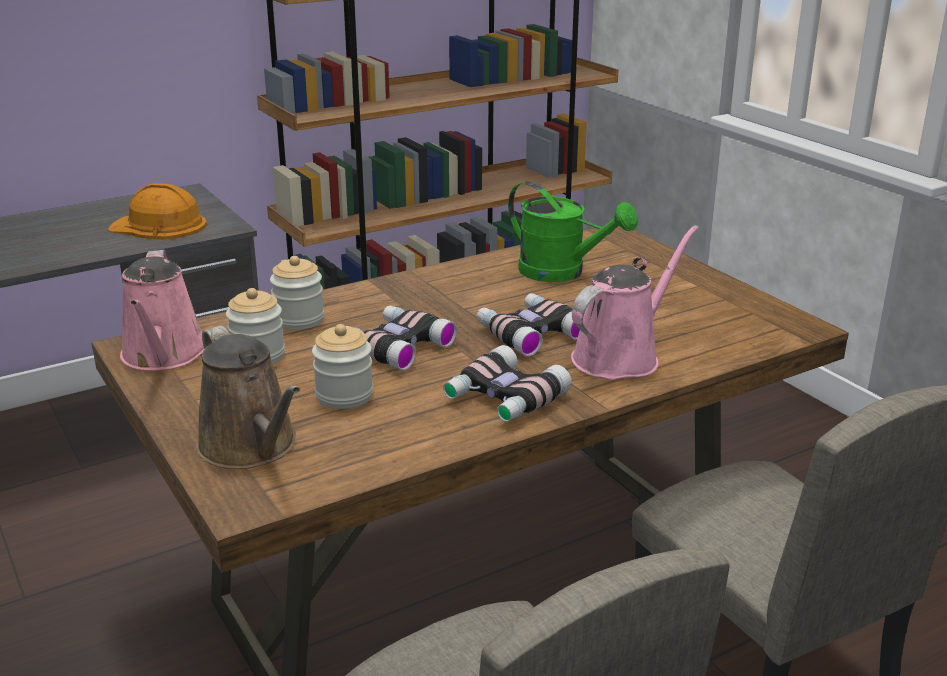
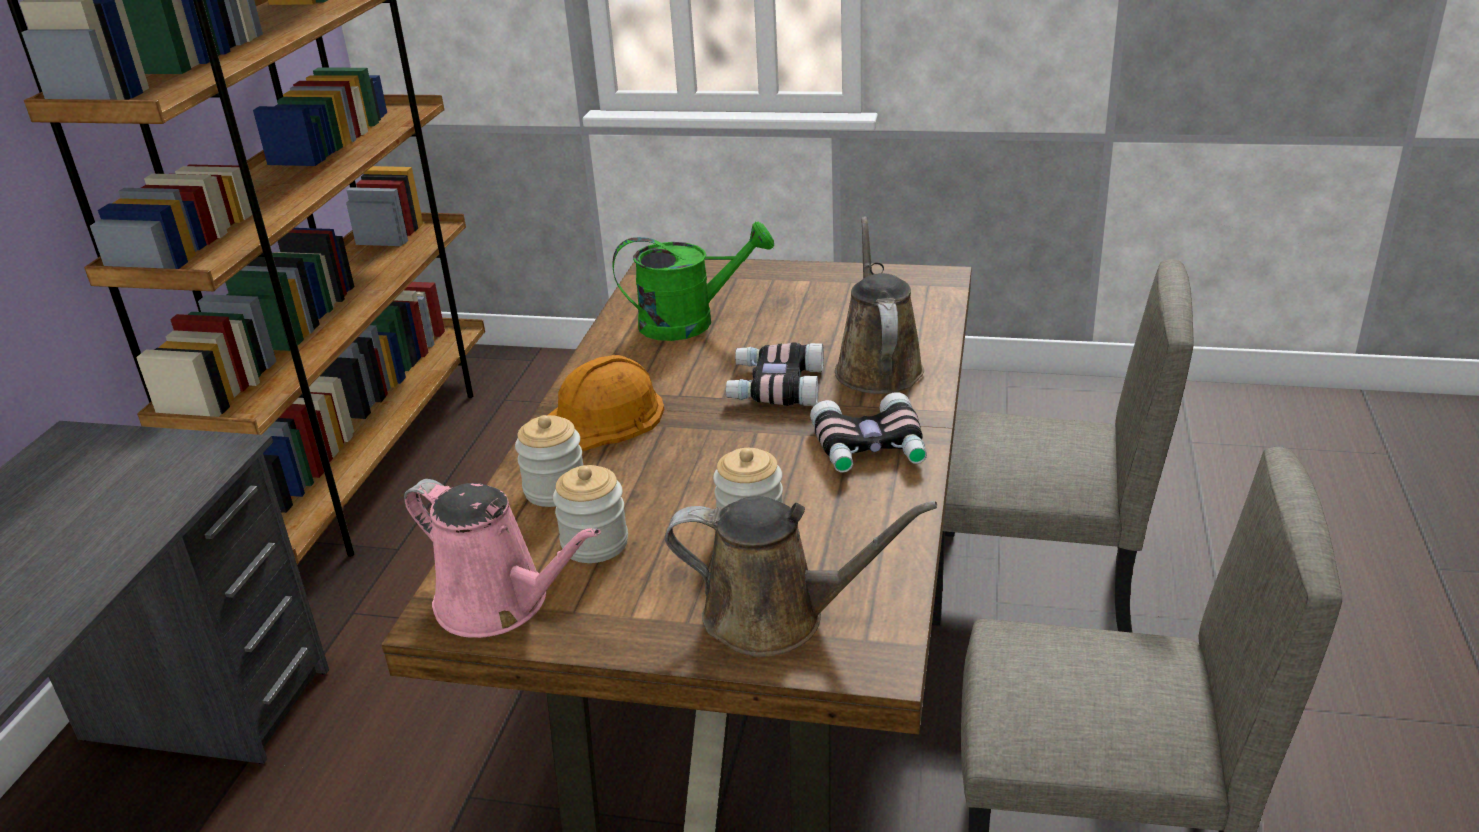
camera: 45 degrees left, 5 degrees up
orange hard hat [108,183,207,240] -> orange hard hat moved to [548,355,664,451]
binoculars [348,306,457,371] -> none
pink watering can [571,225,699,380] -> brown watering can [835,217,924,394]

